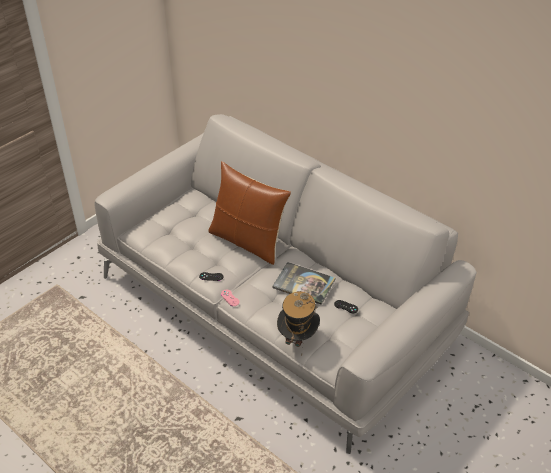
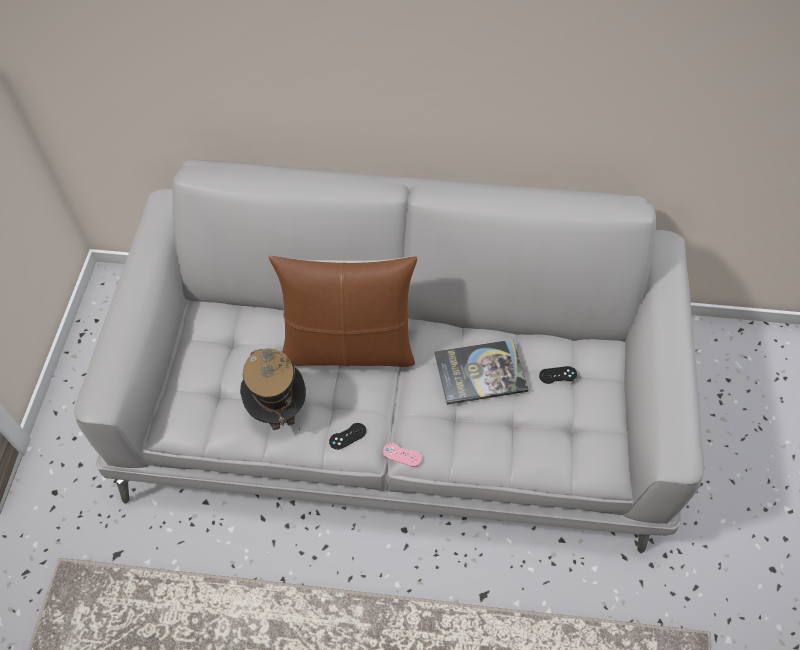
camera: 35 degrees left, 15 degrees up
hat [277,291,320,350] -> hat moved to [240,348,306,431]

